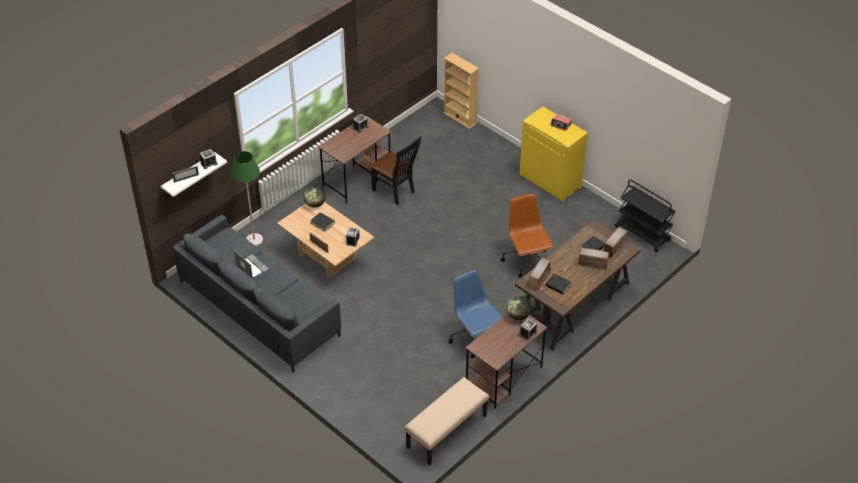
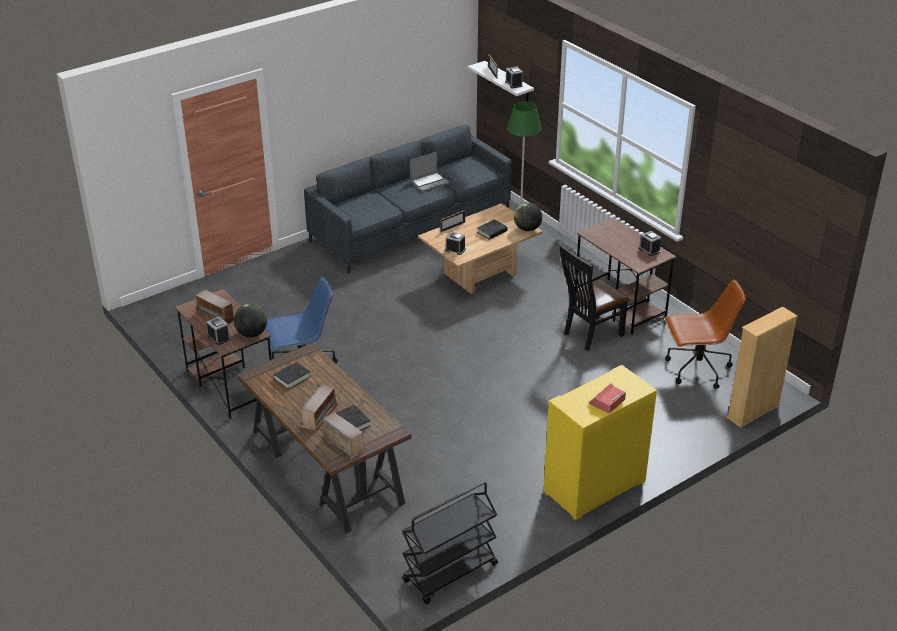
camera: 100 degrees right, 10 degrees down
beige bench [404,377,489,466] -> none
brown office chair [501,194,554,277] -> brown office chair moved to [665,279,746,389]
radio [527,258,550,291] -> radio moved to [195,289,234,324]

